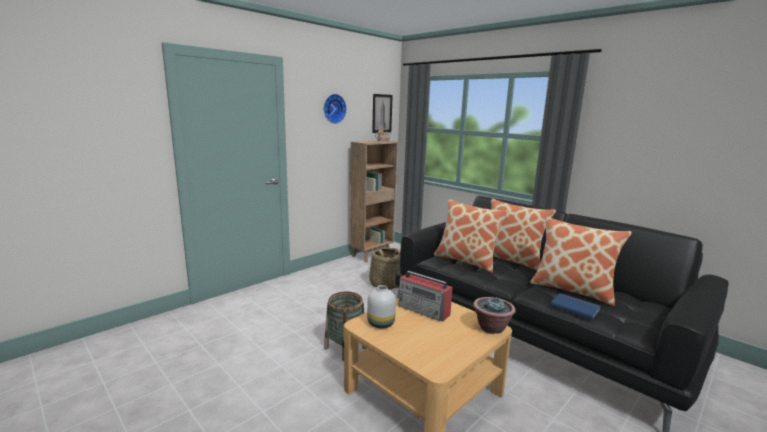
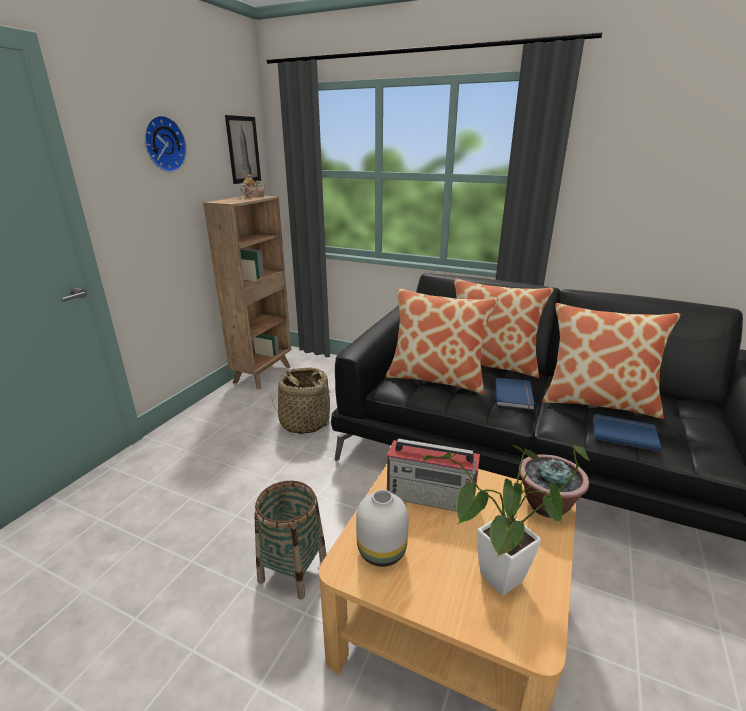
camera: 20 degrees left, 10 degrees up
none -> potted plant [423,442,589,596]
none -> blue book [495,378,535,410]

